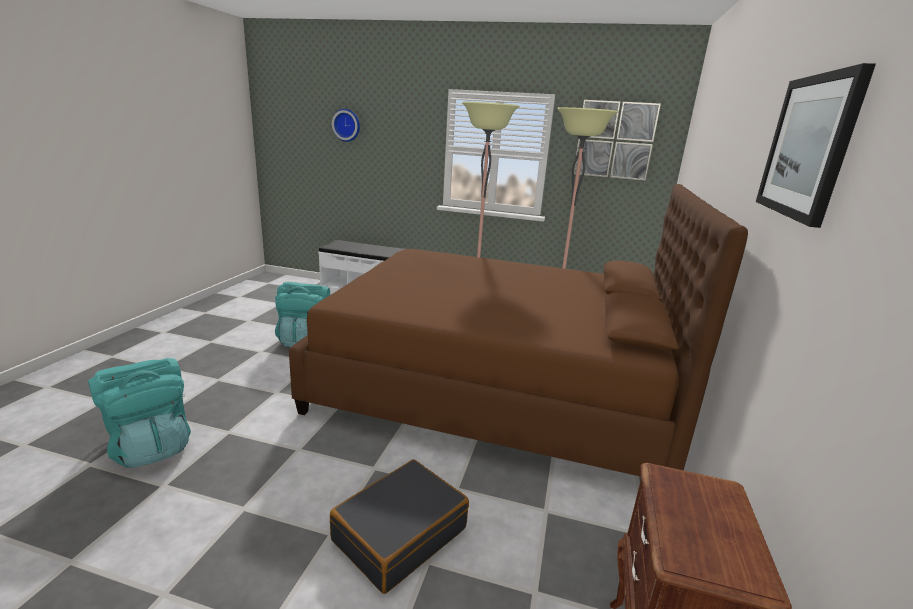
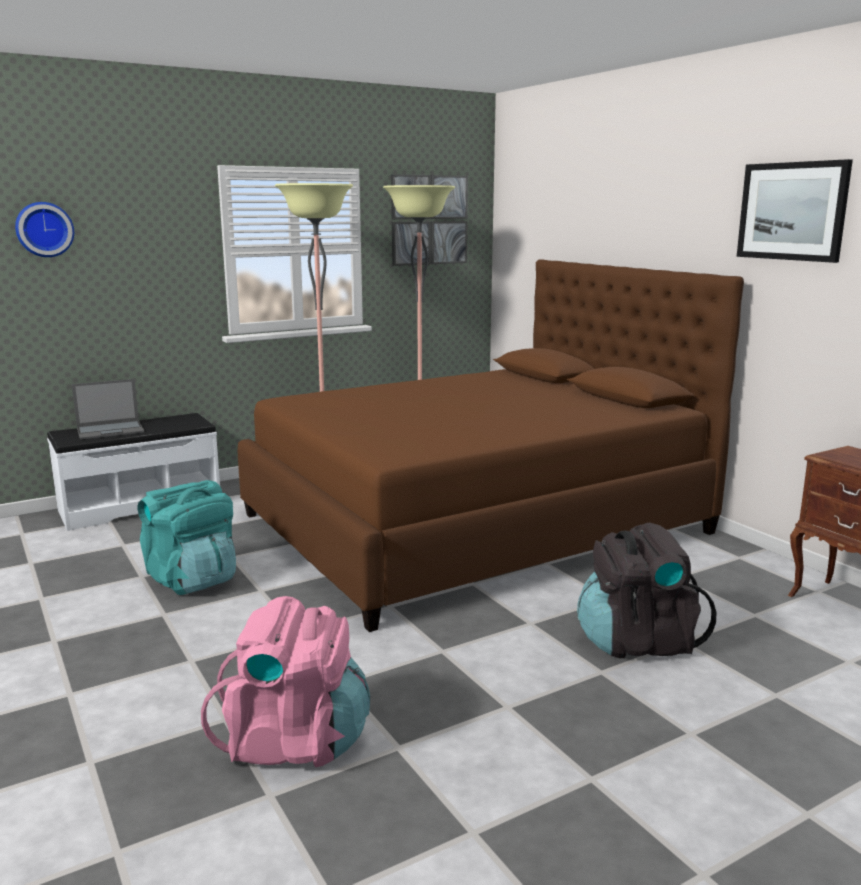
camera: 45 degrees left, 5 degrees down
turquoise backpack [88,358,191,468] -> pink backpack [201,596,370,767]
black suitcase [330,459,469,594] -> black backpack [577,522,716,658]
none -> laptop [72,379,144,440]

